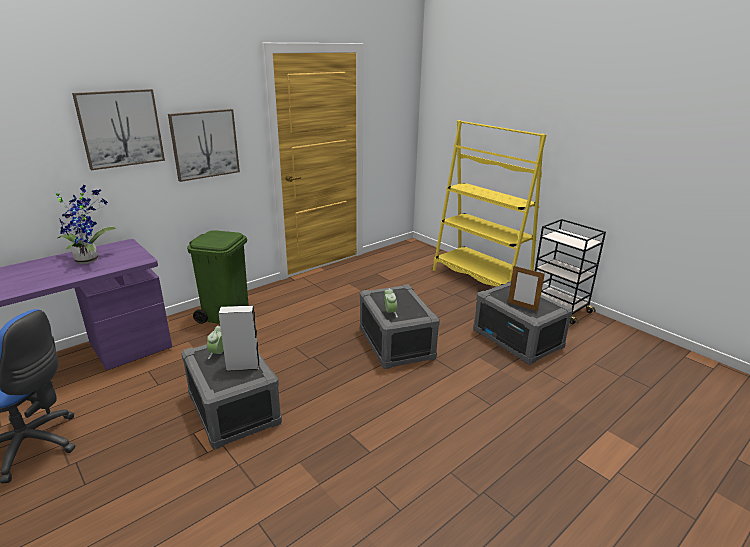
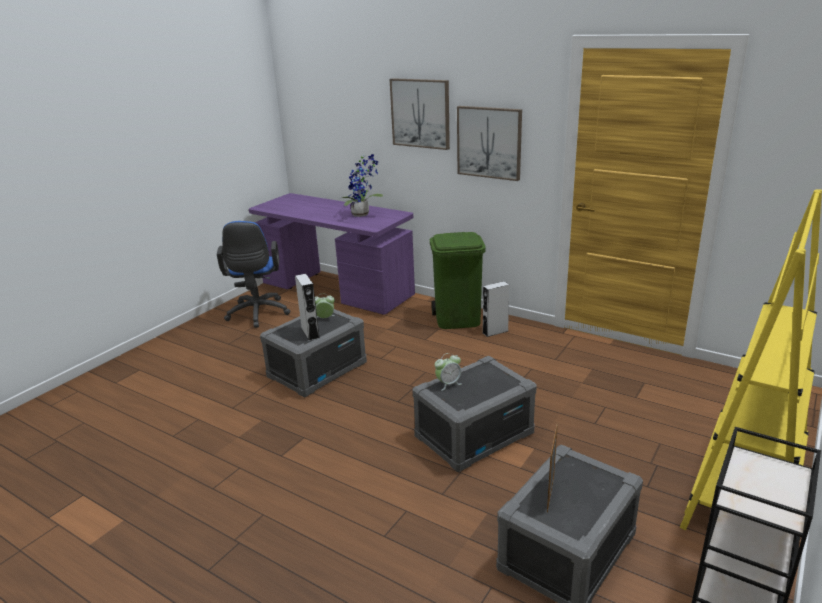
camera: 75 degrees right, 0 degrees up
none -> grey speaker [483,281,509,337]

